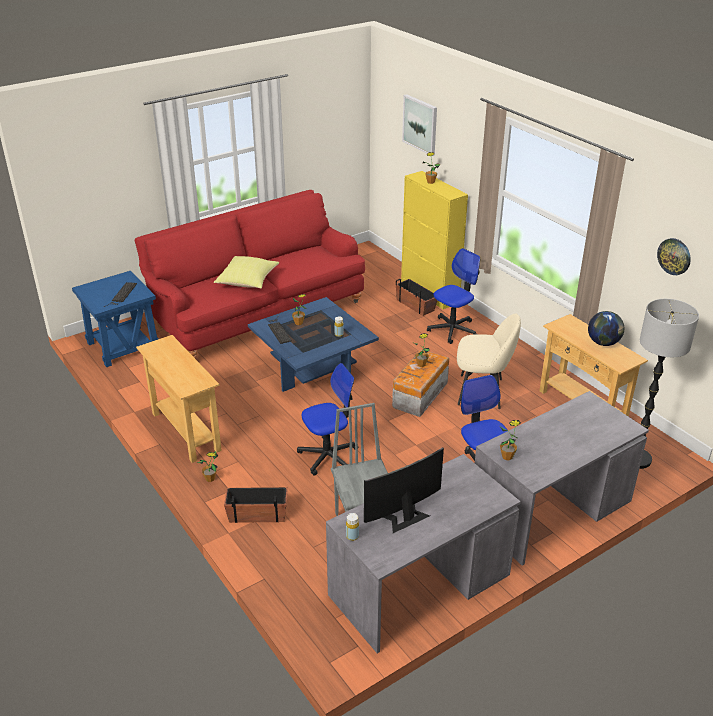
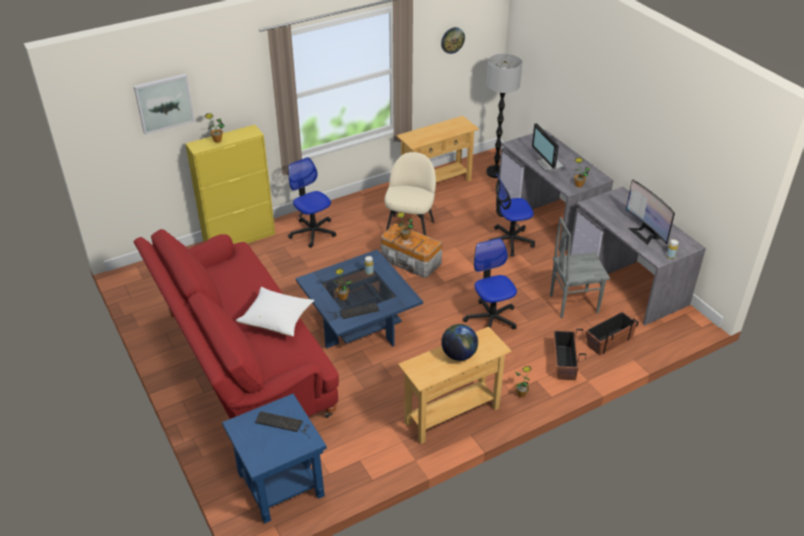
camera: 85 degrees left, 5 degrees up
yellow pillow [214,256,279,288] -> white pillow [236,287,314,336]
planter [396,279,438,316] -> planter moved to [586,312,638,356]
globe [588,311,624,346] -> globe moved to [441,324,478,361]
none -> monitor [532,123,564,172]

